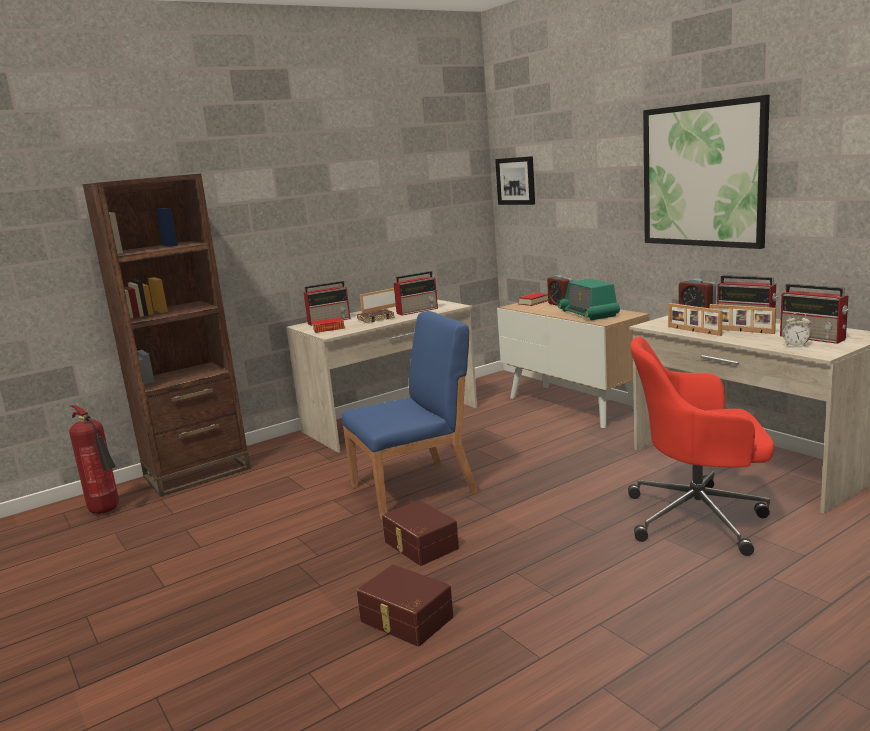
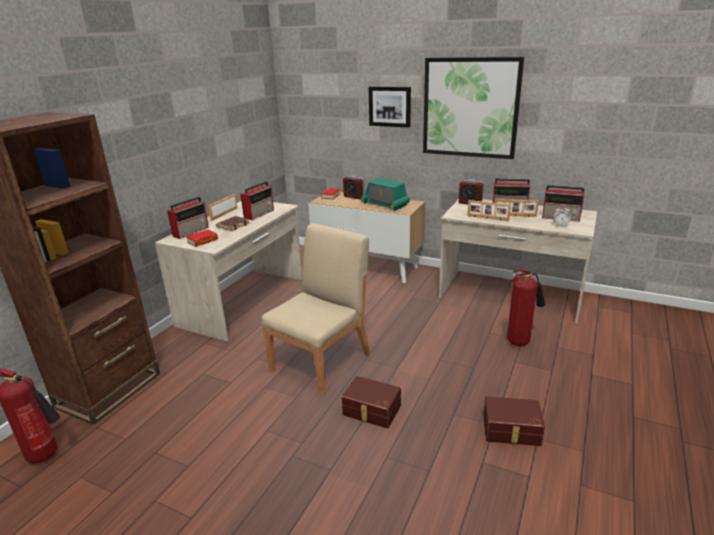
camera: 30 degrees left, 10 degrees up
blue chair [342,311,478,519] -> beige chair [261,223,371,396]
brown storage box [357,565,454,647] -> brown storage box moved to [483,397,545,446]
picture [495,156,535,205] -> picture moved to [368,86,411,128]
red office chair [628,337,774,556] -> fire extinguisher [507,270,545,346]

